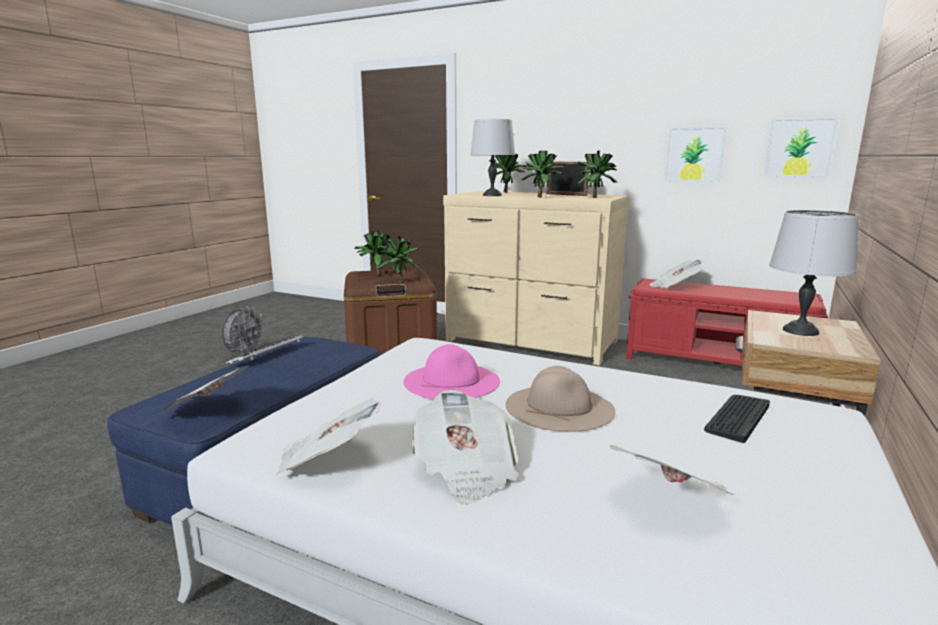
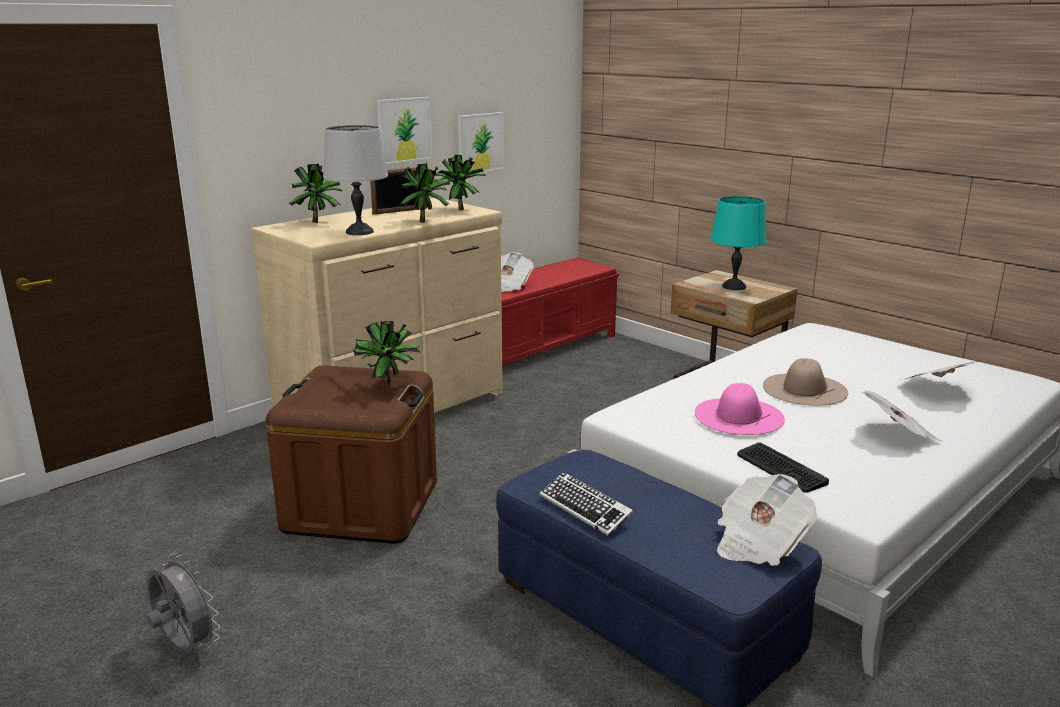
camera: 70 degrees left, 5 degrees up
newspaper [276,398,381,475] -> none
potted plant [355,231,393,275] -> none
keyboard [704,395,770,443] -> keyboard moved to [737,442,829,493]
picture [765,117,839,177] -> picture moved to [377,97,433,165]
grey table lamp [769,210,859,336] -> turquoise table lamp [710,196,767,290]

